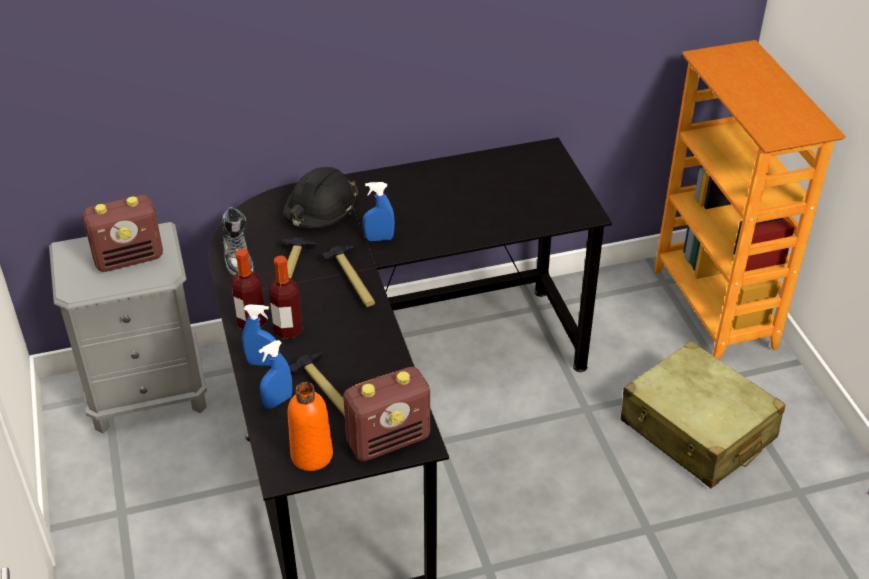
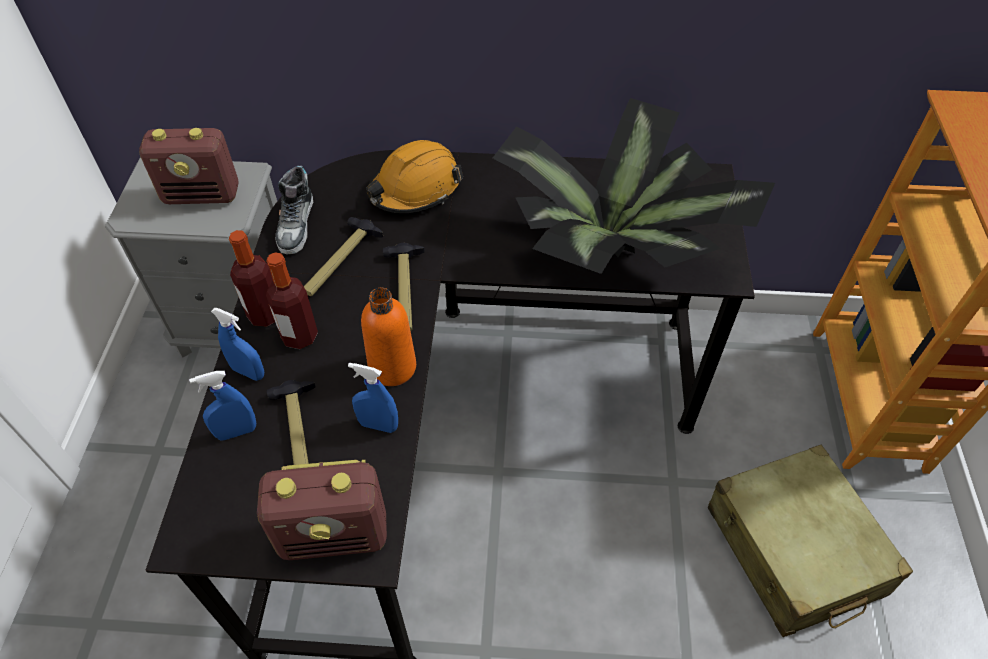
camera: 20 degrees right, 10 degrees up
black hard hat [284,167,358,228] -> orange hard hat [366,140,463,213]
orange bottle [288,382,333,471] -> orange bottle moved to [361,288,416,386]
blue spray bottle [363,182,395,241] -> blue spray bottle moved to [348,363,398,433]
none -> potted plant [493,98,775,274]

